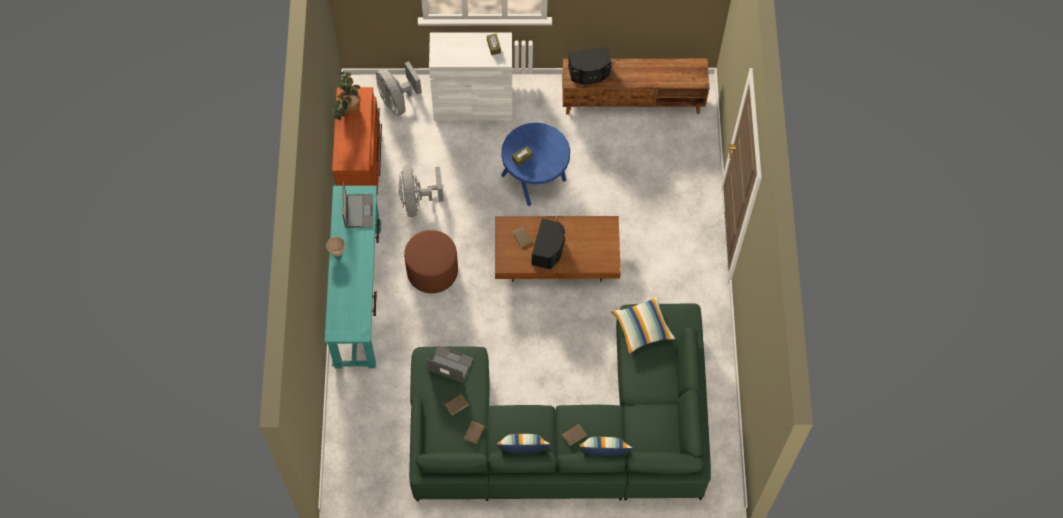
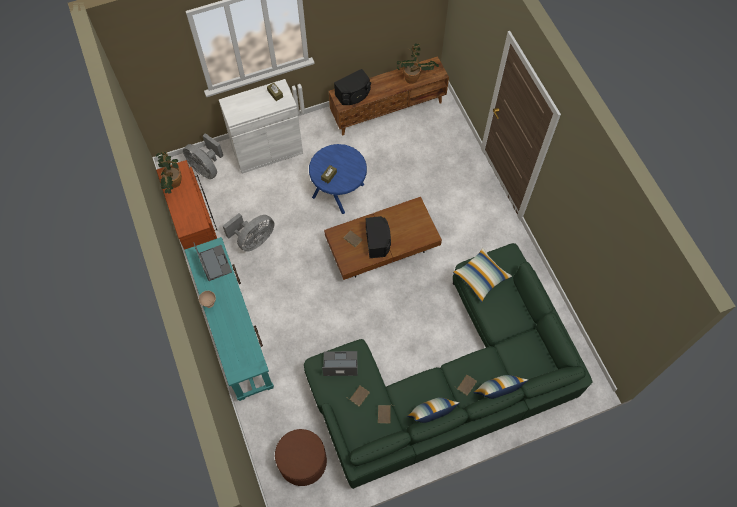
camera: 20 degrees left, 0 degrees up
grey fan [398,166,444,217] -> grey fan turned 105 degrees counterclockwise [223,213,274,252]
brown ottoman [404,230,458,293] -> brown ottoman moved to [275,429,327,486]
none -> potted plant [397,43,438,84]

